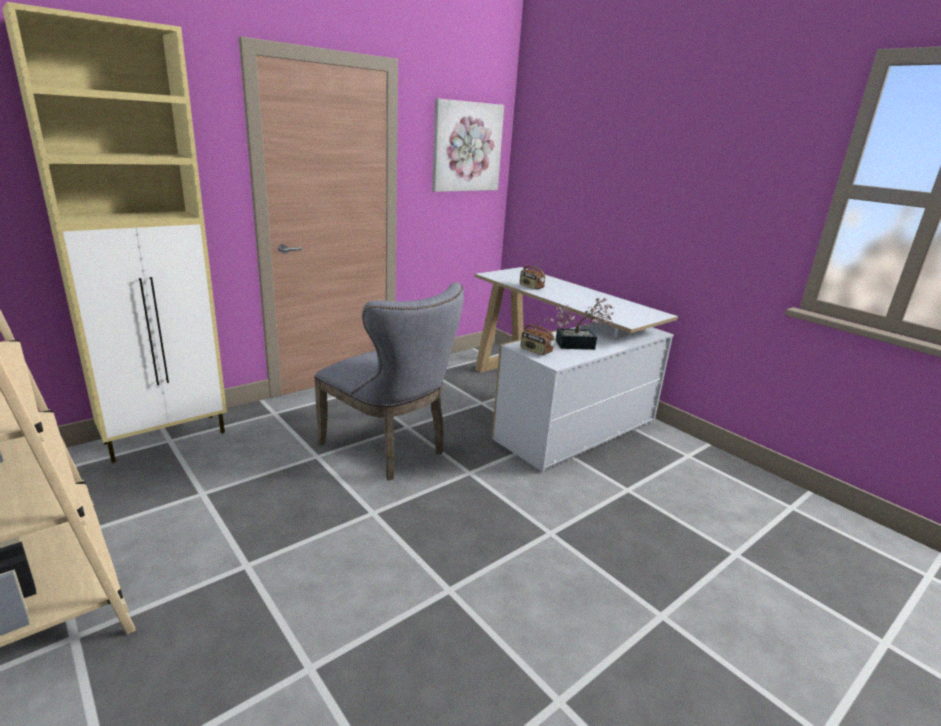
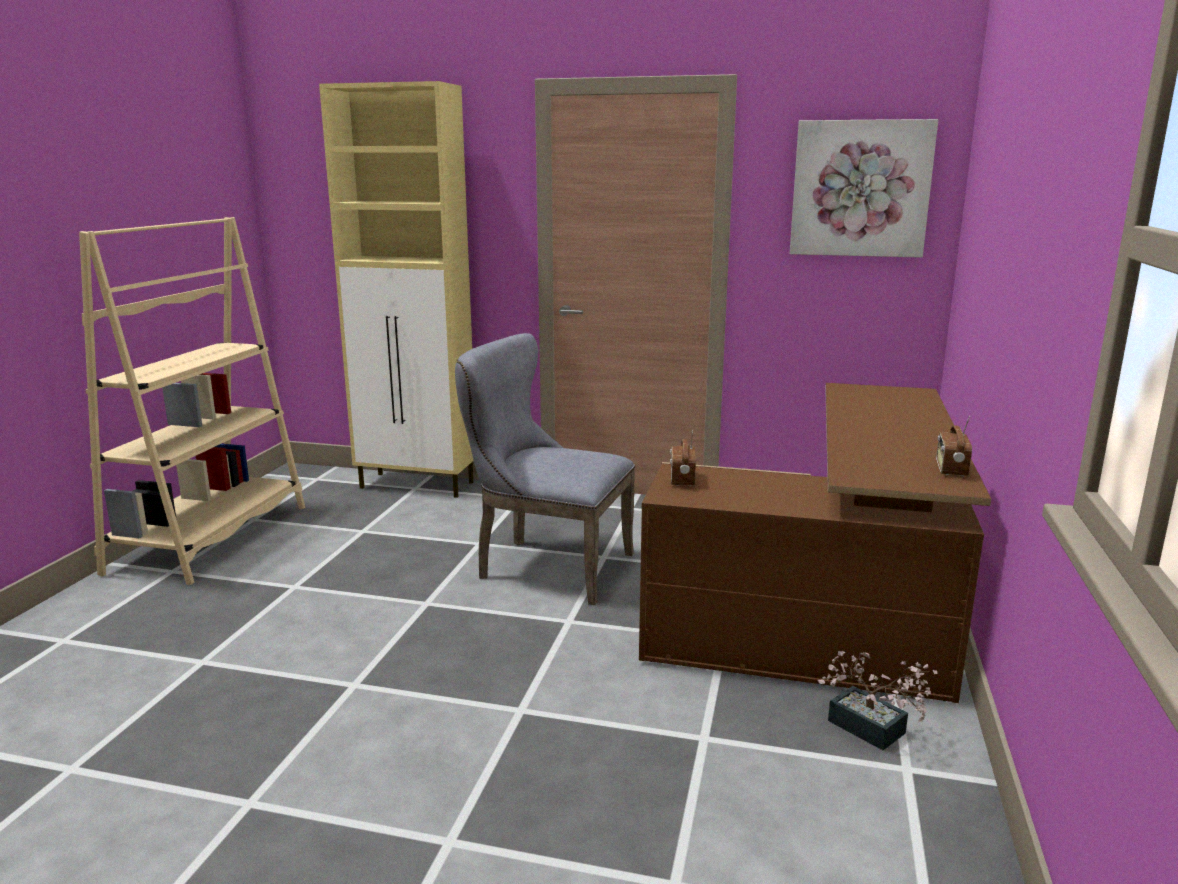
camera: 55 degrees right, 5 degrees down
grey chair [314,282,464,480] -> grey chair turned 105 degrees clockwise [455,333,635,605]
white desk [475,267,678,472] -> brown desk [639,383,991,703]
radio [520,259,545,290] -> radio moved to [936,416,972,476]
potted plant [550,298,614,350] -> potted plant moved to [818,651,938,750]

